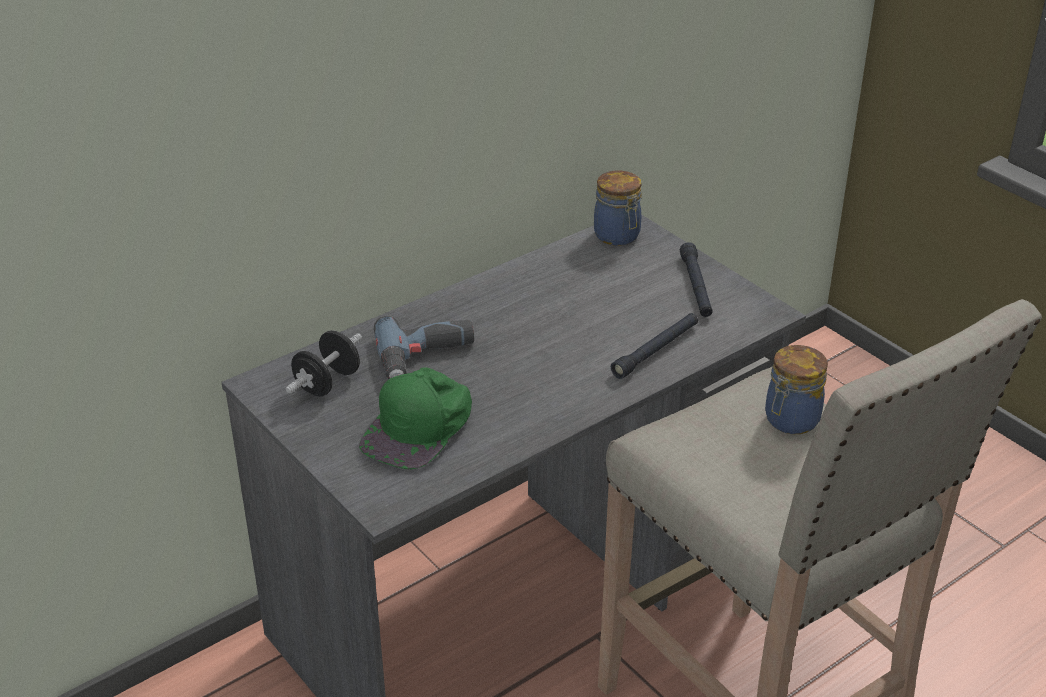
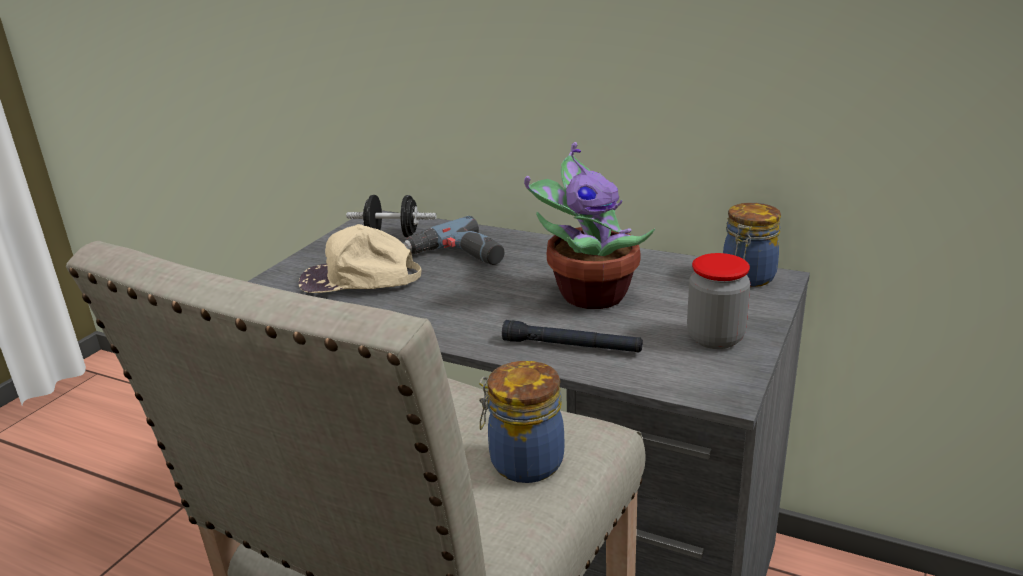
camera: 65 degrees right, 10 degrees down
green cap [359,367,472,469] -> beige cap [299,224,422,293]
black flashlight [680,242,713,317] -> jar [687,253,750,349]
none -> potted plant [524,142,655,309]

